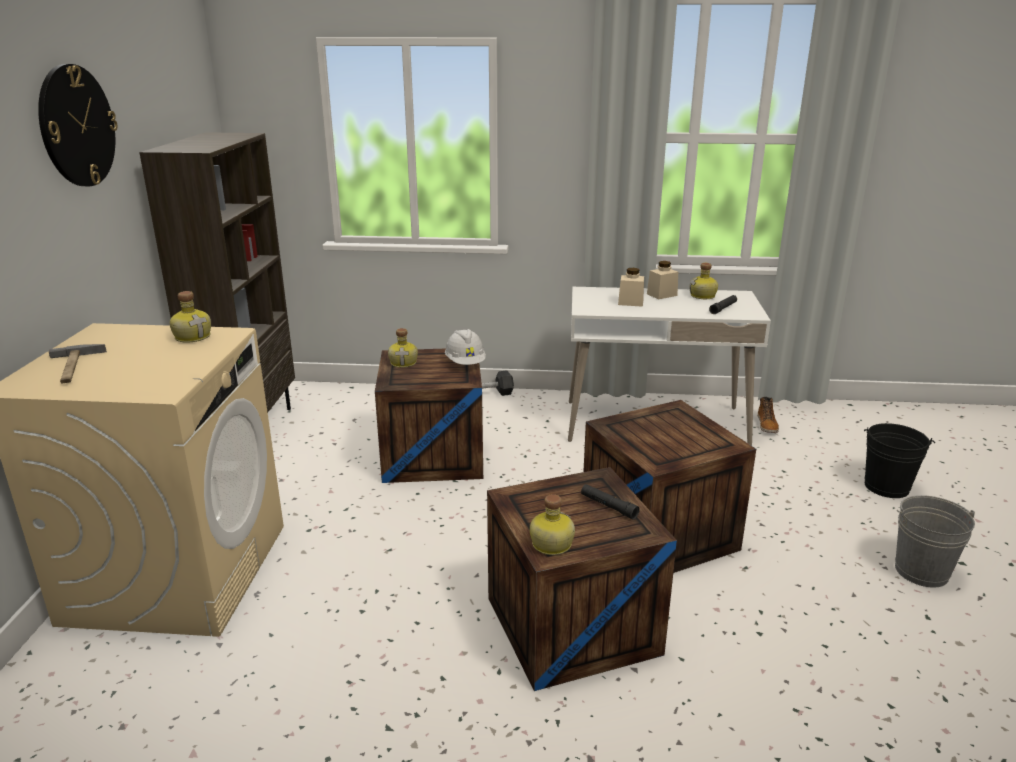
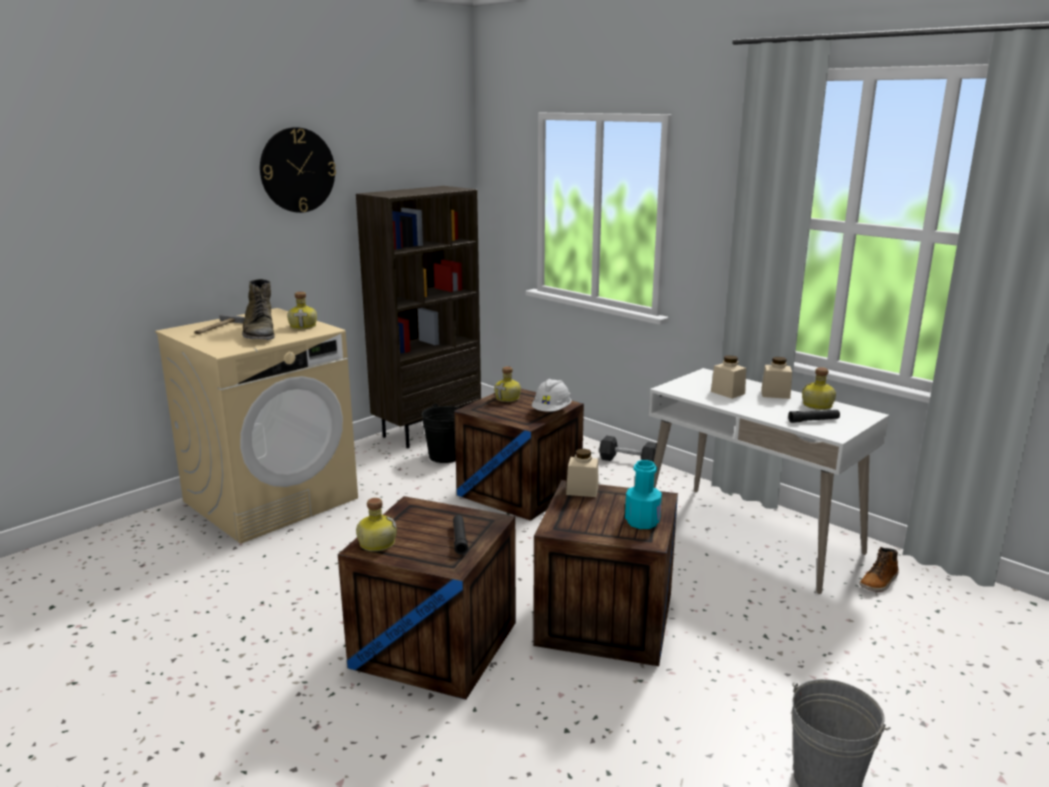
camera: 40 degrees right, 5 degrees down
black bucket [864,423,935,498] -> black bucket moved to [421,404,460,463]
none -> green boot [242,279,274,340]
none -> beige jar [566,449,599,497]
none -> turquoise bottle [625,460,662,529]

